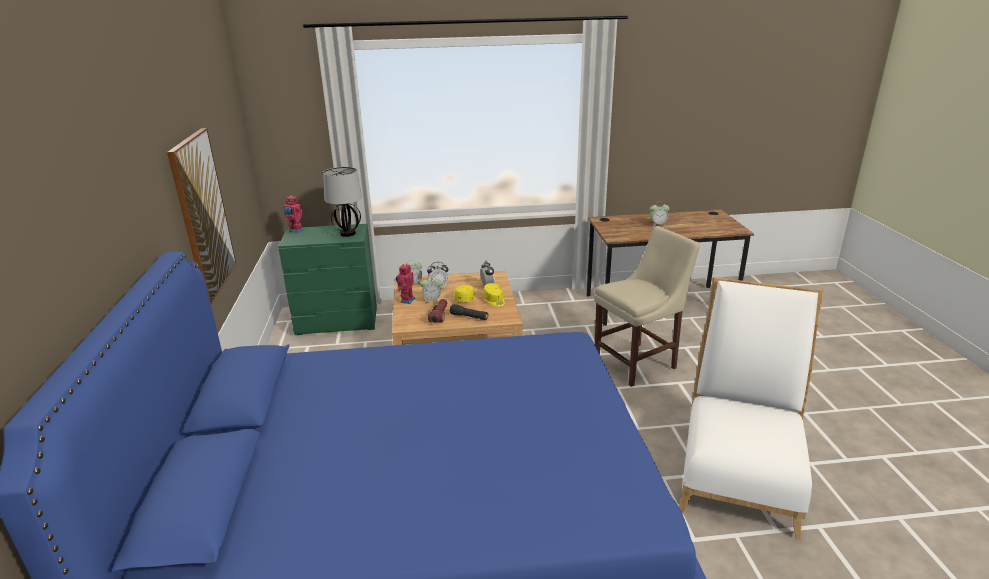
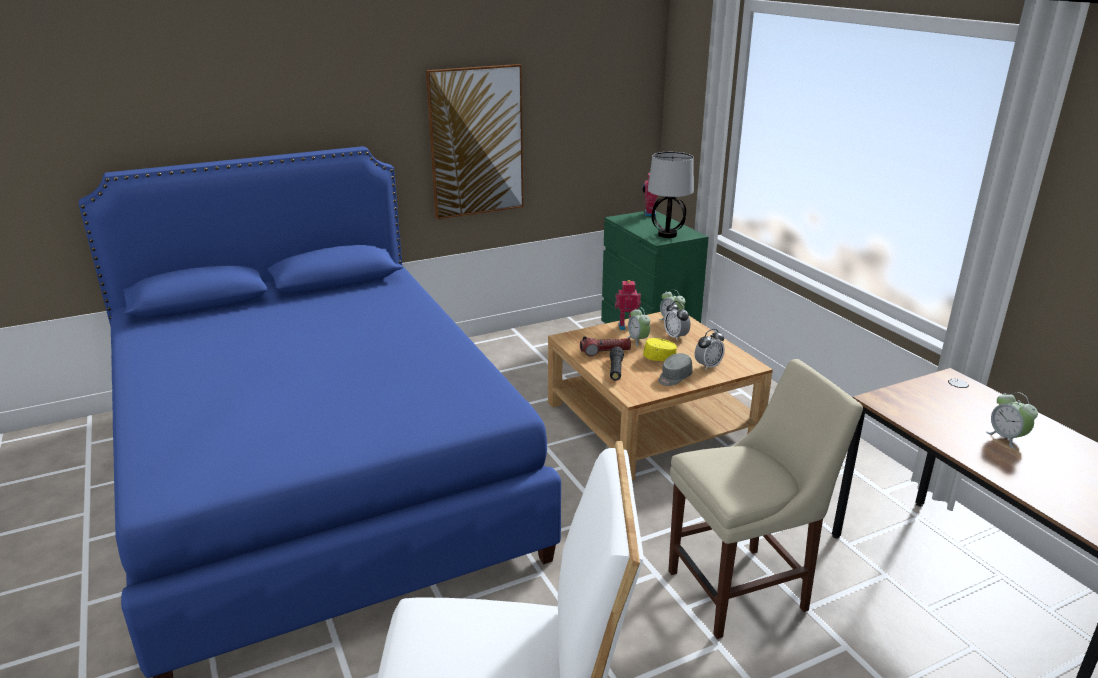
camera: 70 degrees right, 0 degrees up
yellow cap [483,283,505,307] -> grey cap [658,353,693,386]
beige chair [594,226,700,387] -> beige chair turned 60 degrees counterclockwise [668,359,863,639]

